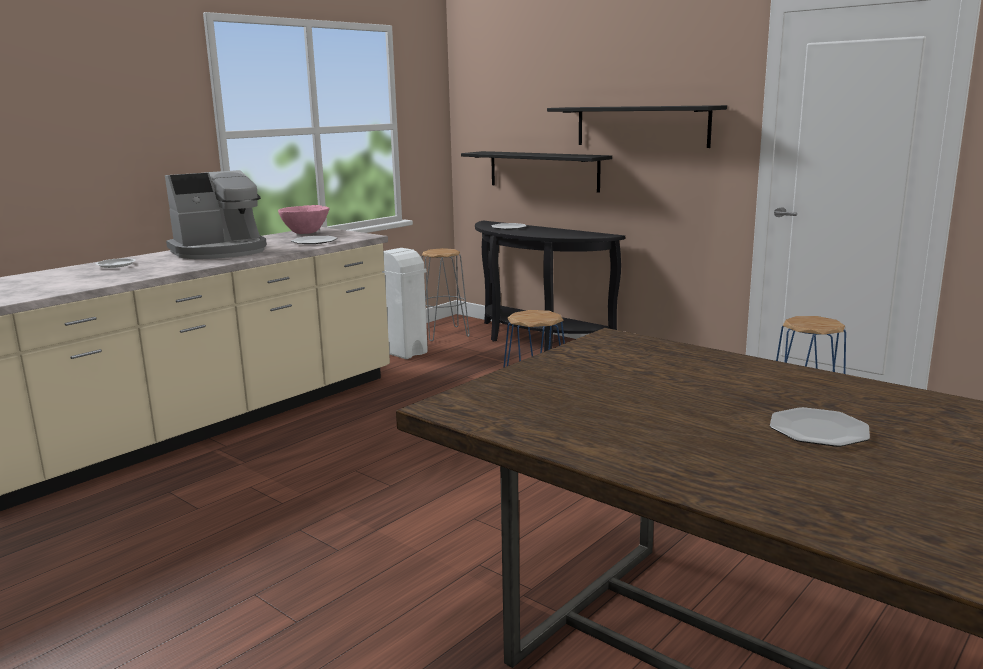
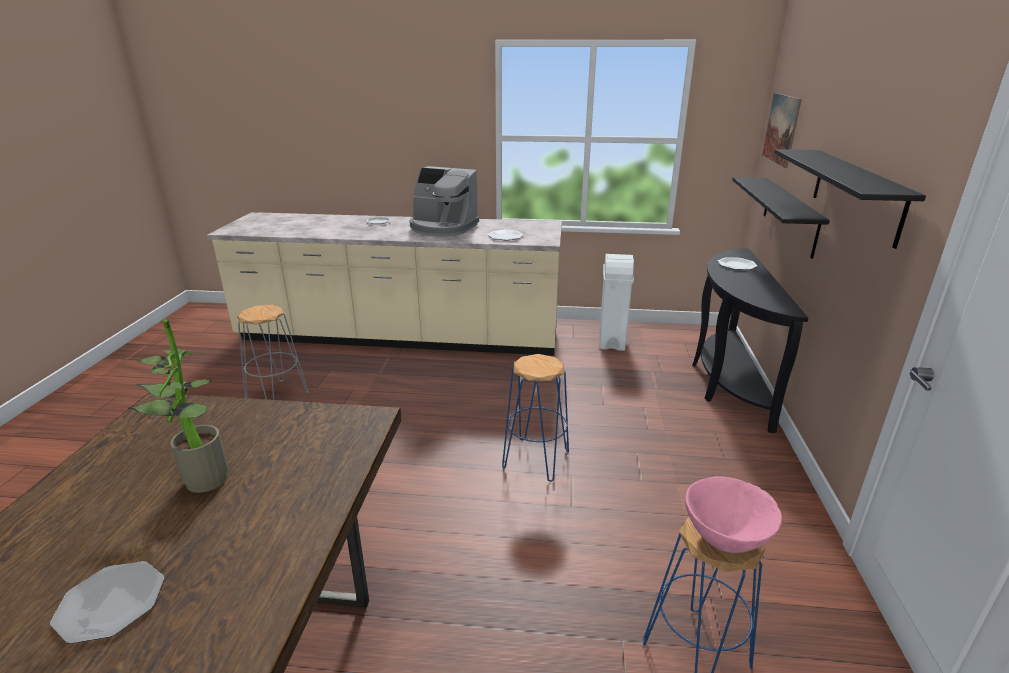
camera: 55 degrees right, 10 degrees up
pink bowl [278,205,329,234] -> pink bowl moved to [685,476,782,553]
grey stool [421,248,470,341] -> grey stool moved to [237,305,309,400]
none -> potted plant [128,318,228,493]
none -> picture [762,93,802,168]

